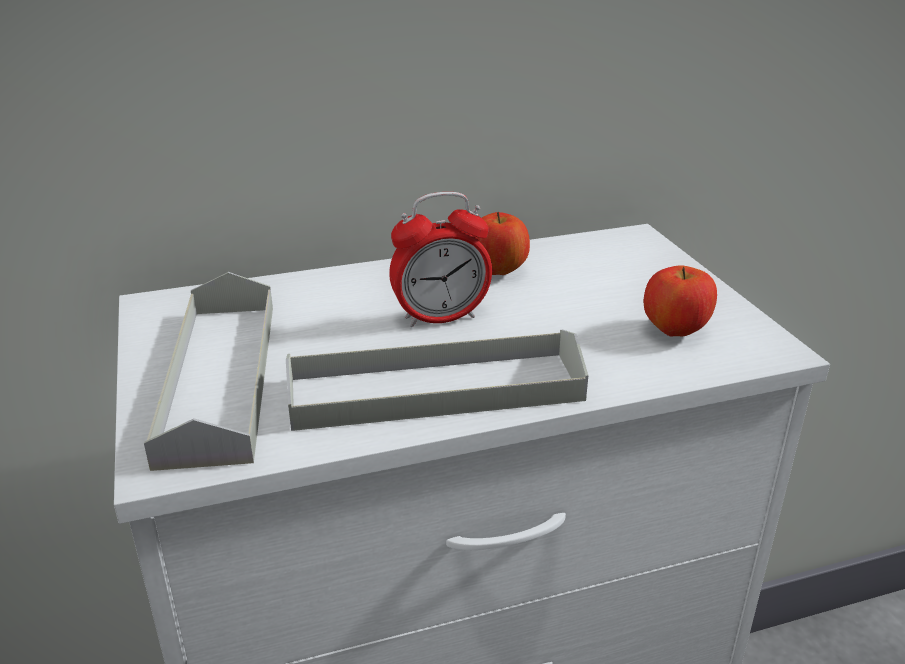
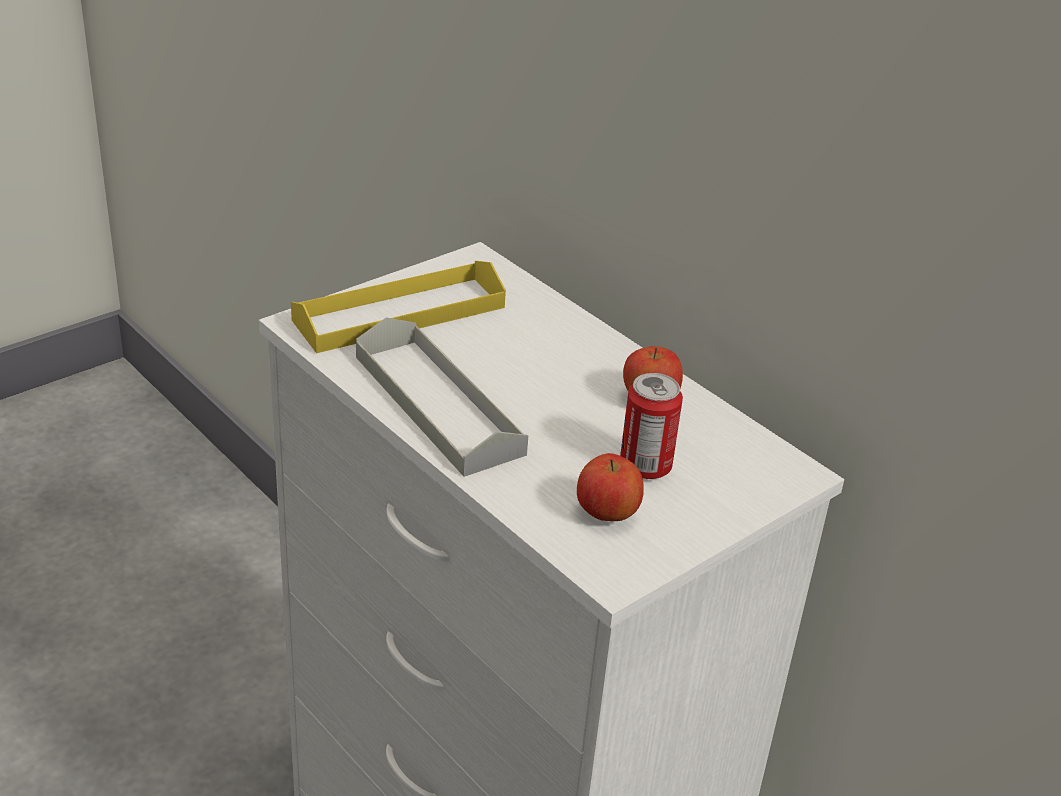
camera: 65 degrees right, 5 degrees up
grey tray [144,272,273,471] -> yellow tray [291,261,506,353]
alarm clock [389,192,492,327] -> none
none -> can [620,373,683,479]

